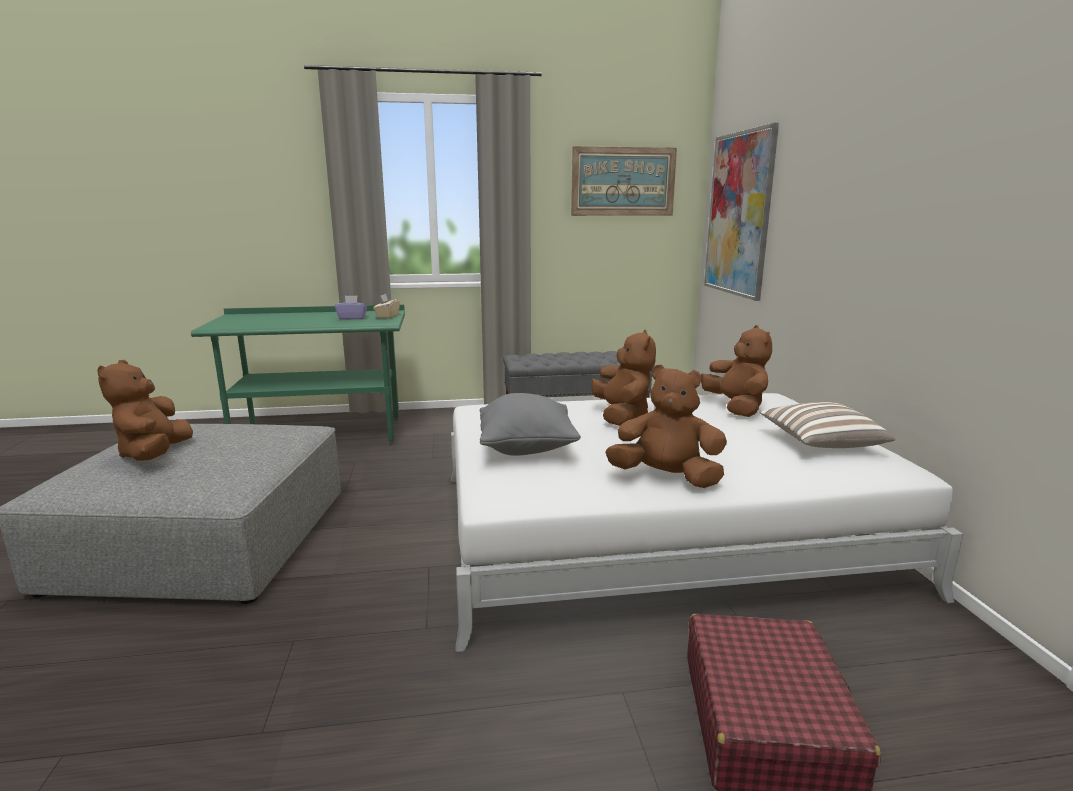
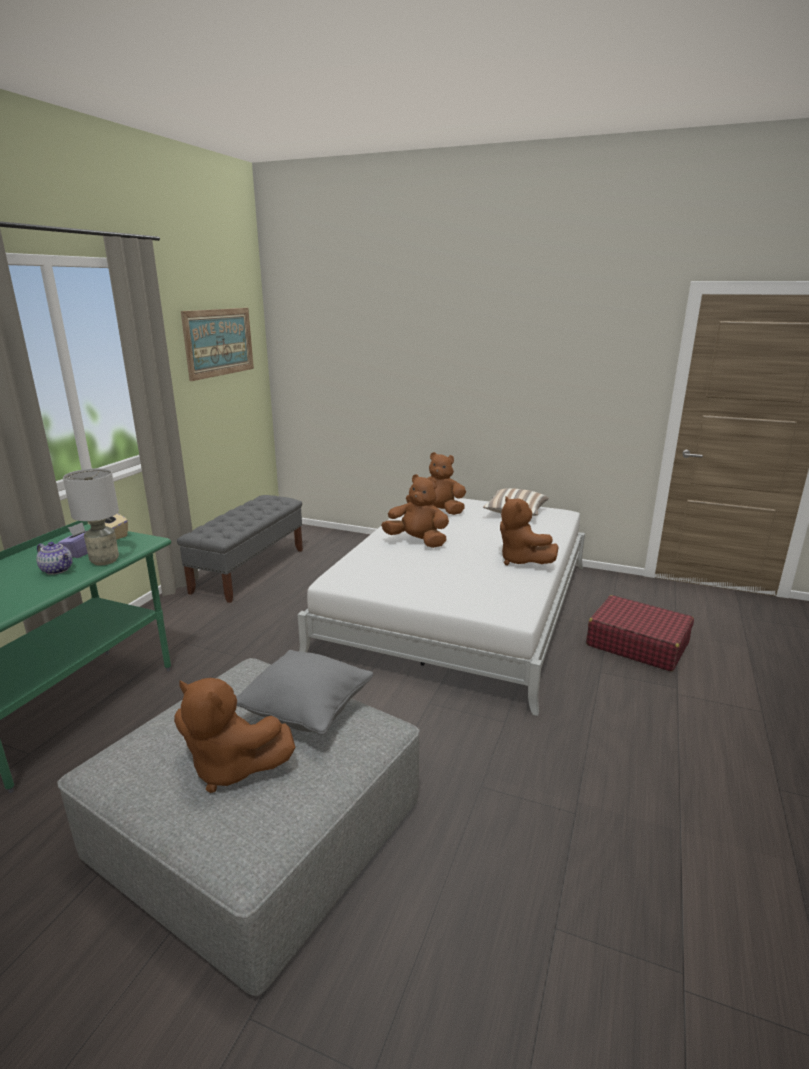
camera: 60 degrees left, 5 degrees up
grey pillow [480,393,581,456] -> grey pillow moved to [236,650,373,735]
brown plush toy [605,364,727,488] -> brown plush toy turned 75 degrees counterclockwise [500,496,559,565]
picture [704,123,779,301] -> none
none -> teapot [36,542,73,575]
none -> grey table lamp [63,468,119,565]

